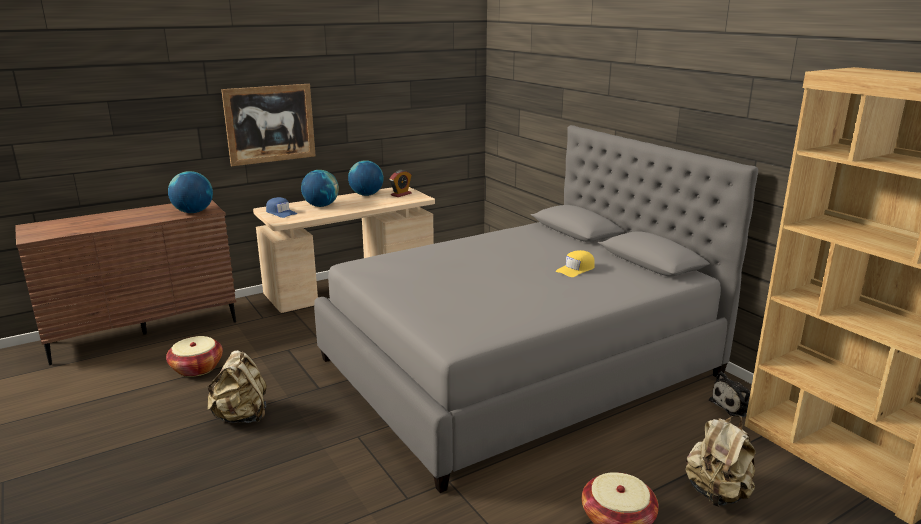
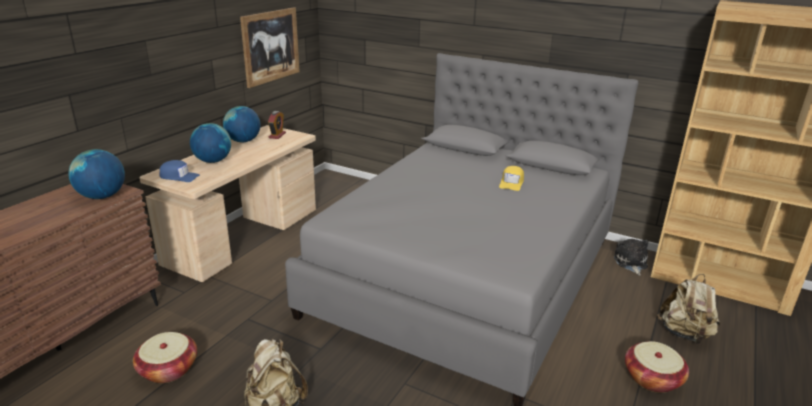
camera: 30 degrees left, 5 degrees up
picture [221,84,316,166] -> picture moved to [240,7,300,88]
plush toy [709,372,750,417] -> plush toy turned 150 degrees clockwise [614,239,648,276]

